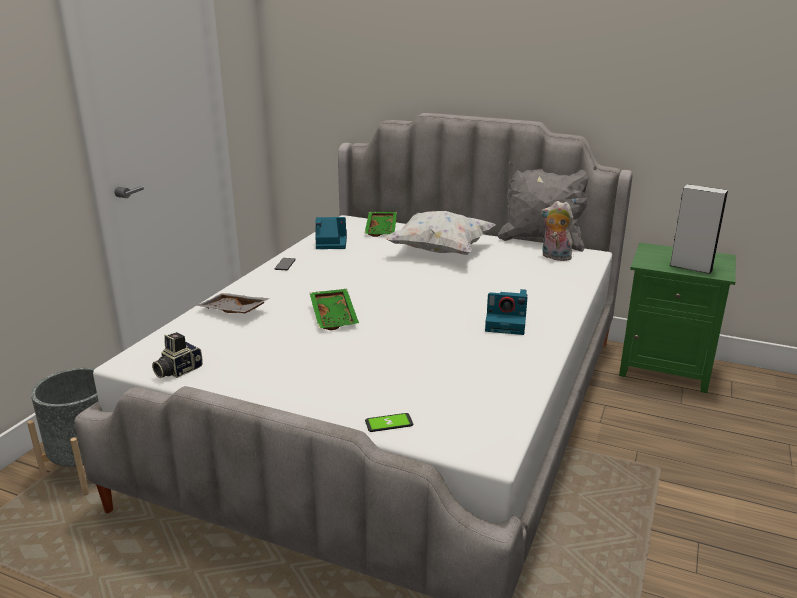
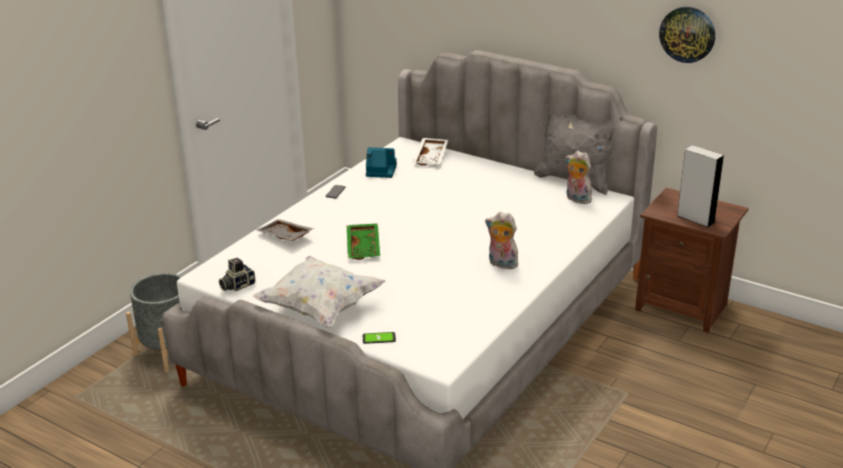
camera: 10 degrees right, 5 degrees up
green tray [364,212,397,237] -> white tray [413,138,448,166]
white pillow [384,211,495,255] -> white pillow moved to [253,256,386,328]
camera [485,289,527,335] -> plush toy [485,212,520,269]
green nightstand [619,243,736,393] -> brown nightstand [635,188,748,333]
none -> wall clock [659,7,715,63]

